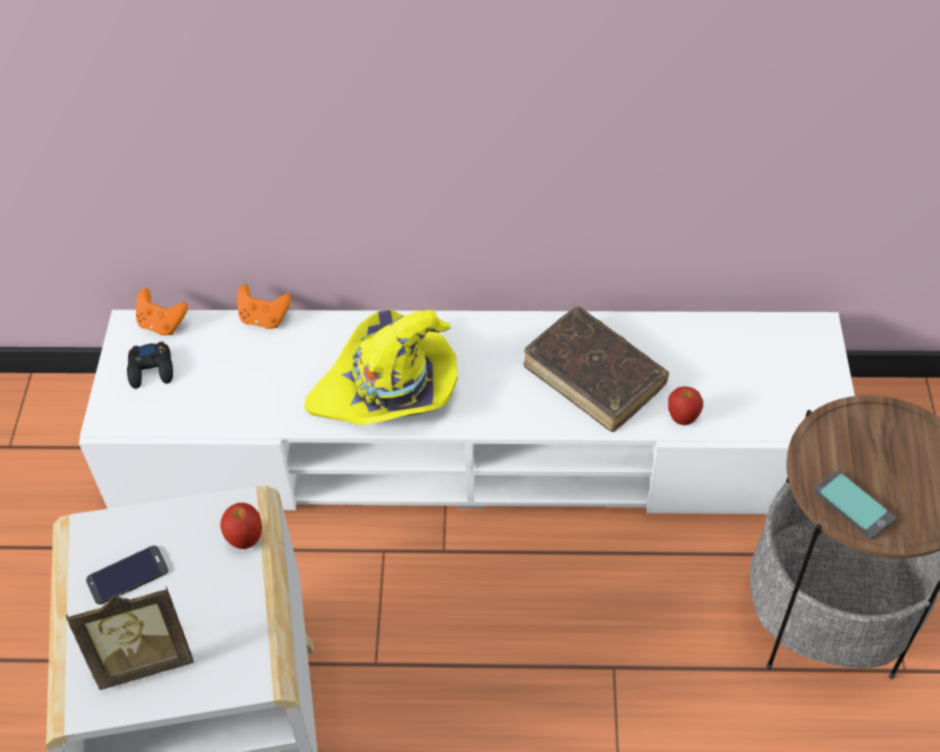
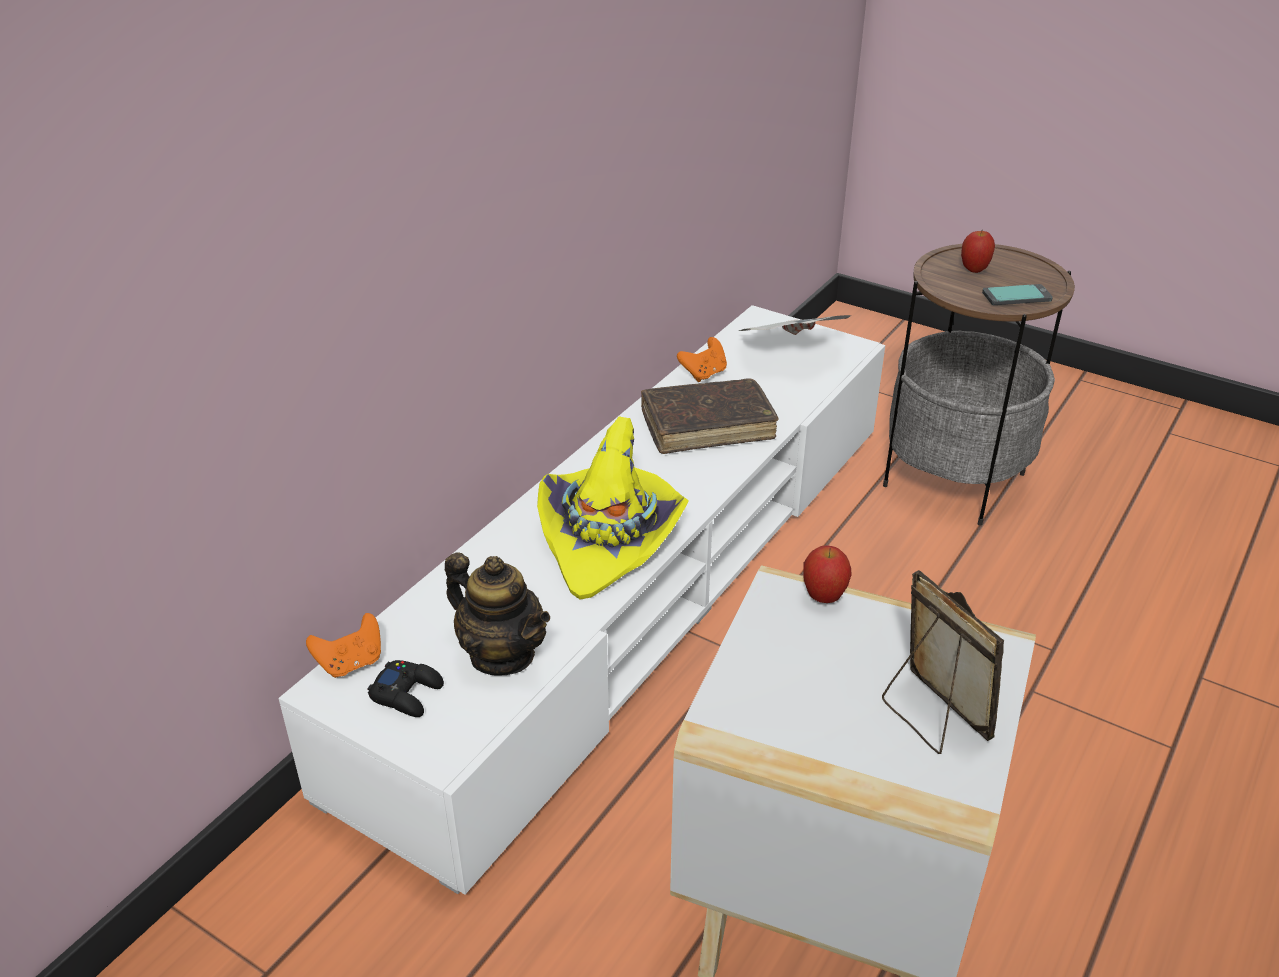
camera: 60 degrees left, 15 degrees down
picture frame [66,586,194,690] -> picture frame turned 45 degrees counterclockwise [882,570,1004,754]
phone [86,546,168,605] -> none
orange game controller [237,284,291,329] -> orange game controller moved to [677,337,727,382]
apple [668,386,703,425] -> apple moved to [961,231,995,273]
none -> teapot [445,552,550,676]
none -> newspaper [740,315,852,335]

